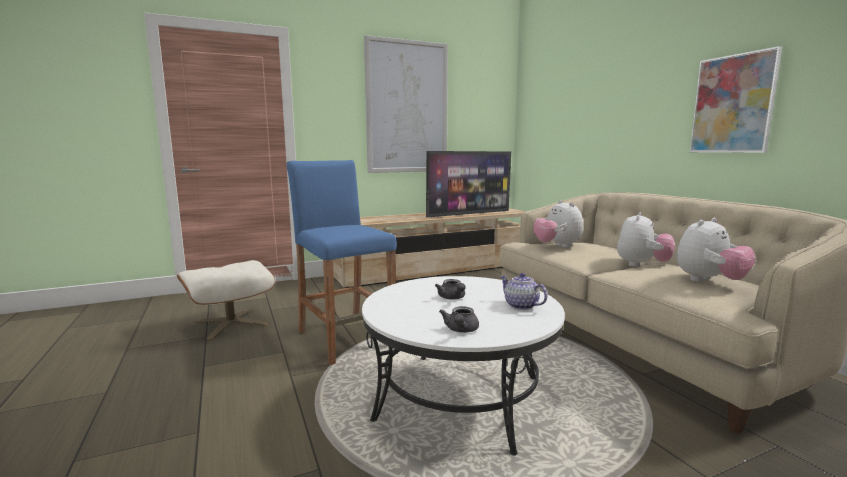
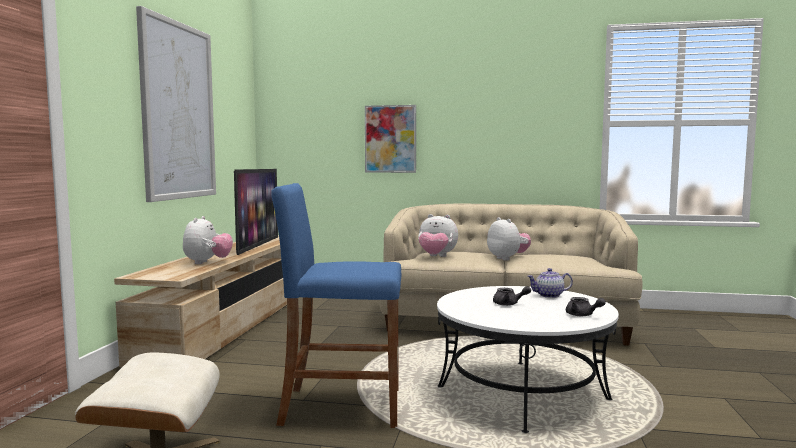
camera: 55 degrees left, 5 degrees down
plush toy [676,218,756,282] -> plush toy moved to [183,216,233,264]
picture [690,46,782,153] -> picture moved to [365,105,416,173]

